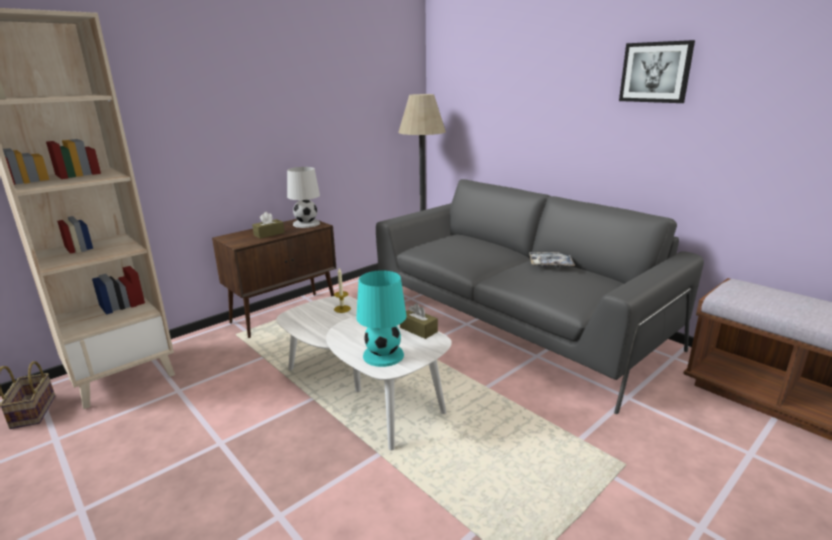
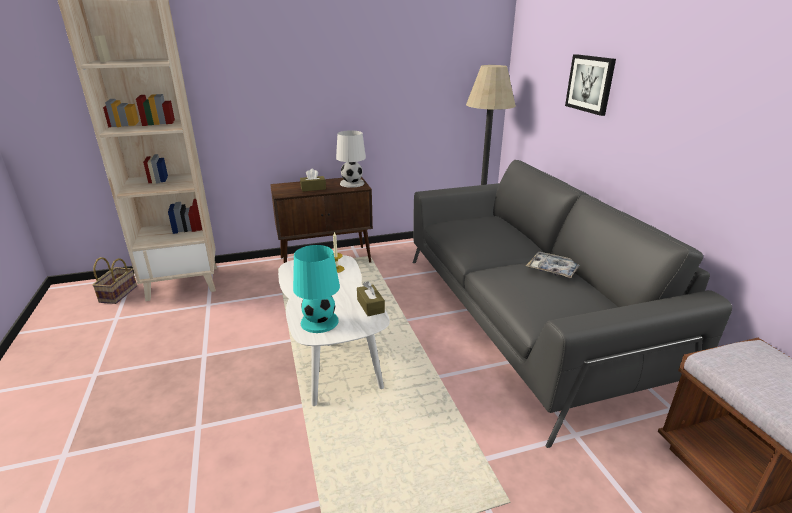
camera: 25 degrees right, 5 degrees up
picture [619,40,695,103] -> picture moved to [565,54,616,116]

